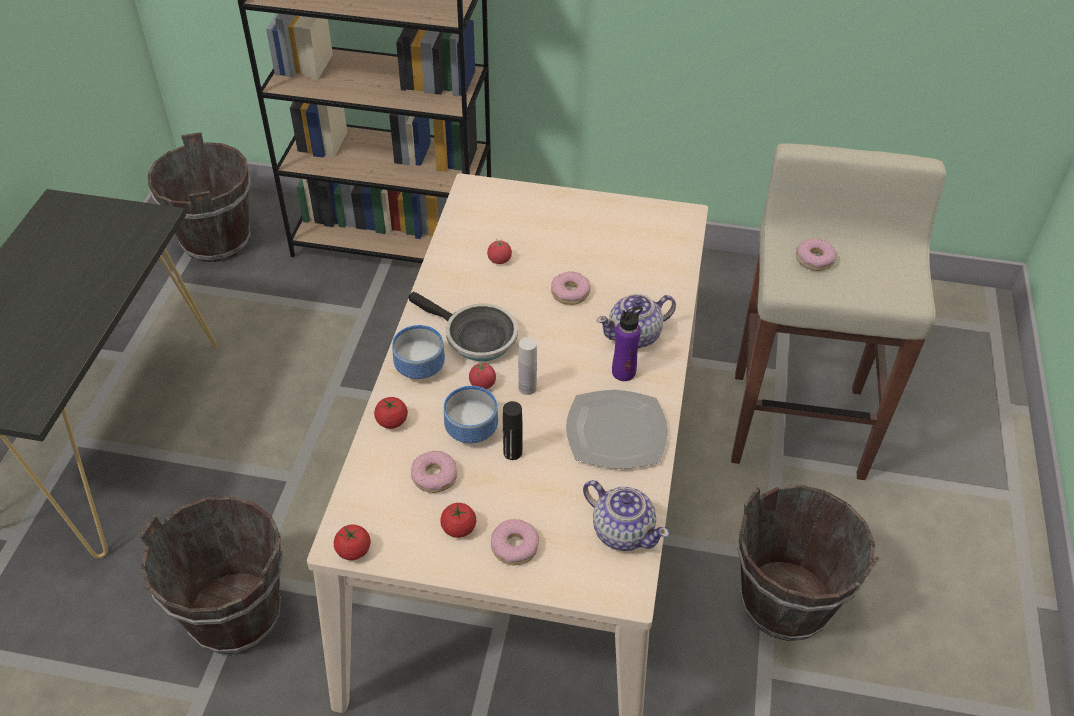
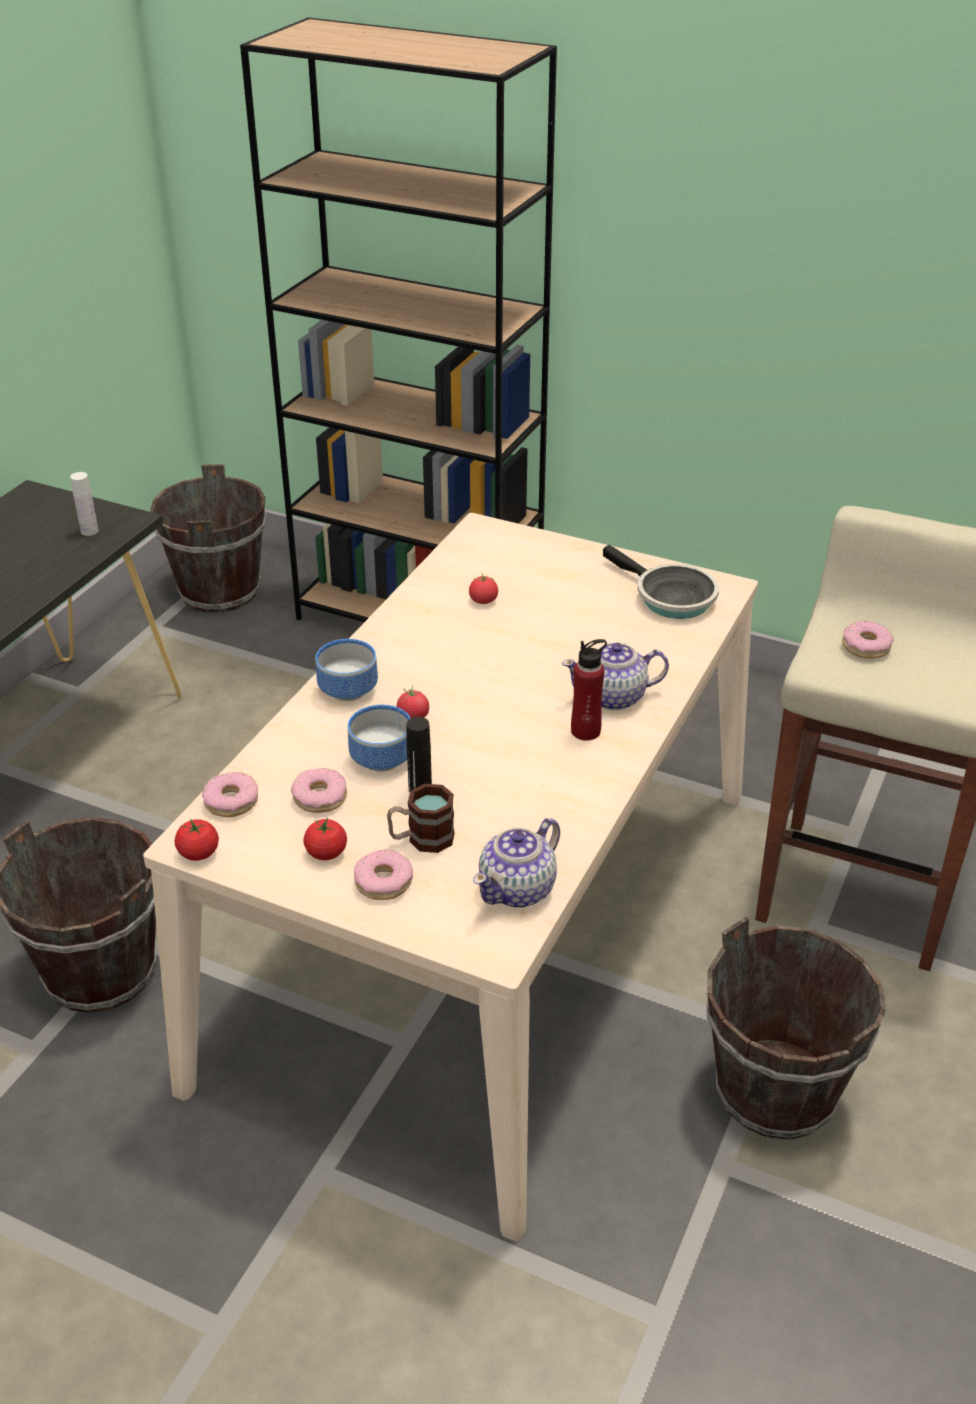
camera: 15 degrees right, 10 degrees down
tomato [374,397,408,429] -> none
frying pan [408,291,518,361] -> frying pan moved to [603,545,719,619]
white bottle [518,337,537,395] -> white bottle moved to [70,472,98,536]
donut [551,271,590,305] -> donut moved to [202,772,258,817]
plate [566,390,668,469] -> none
teapot [583,480,669,551] -> teapot turned 75 degrees clockwise [473,818,560,908]
purple bottle [612,306,643,381] -> red bottle [571,639,607,741]
none -> mug [387,784,455,853]

